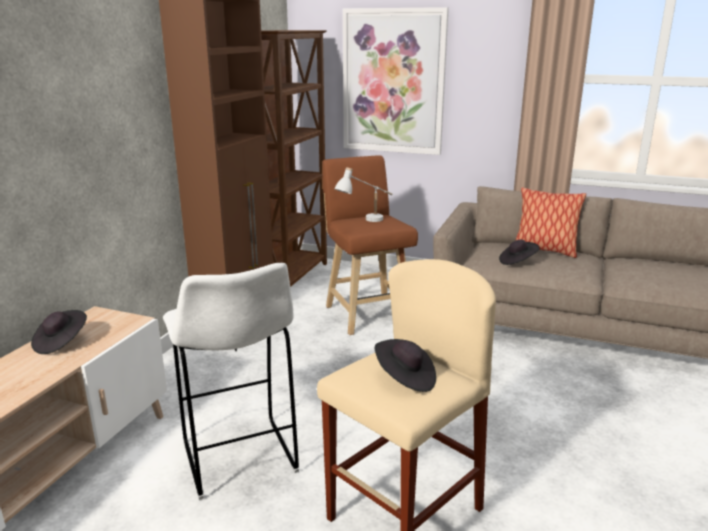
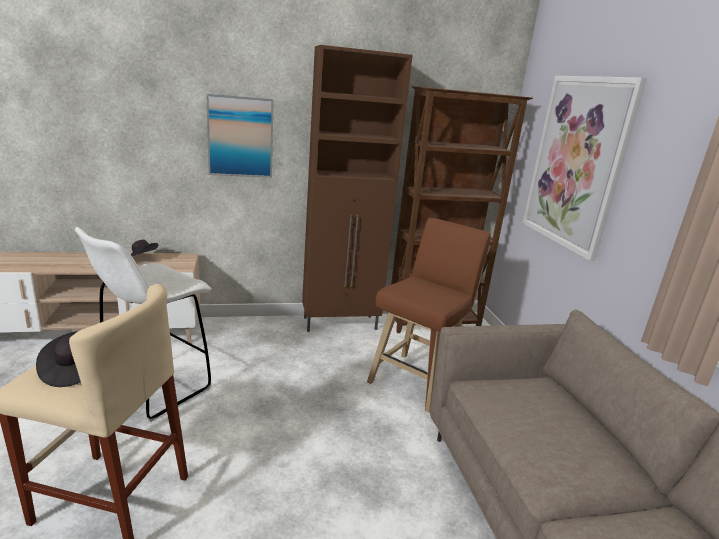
camera: 55 degrees right, 0 degrees up
white table lamp [334,167,392,222] -> none
black hat [499,240,540,265] -> none
pillow [515,187,586,258] -> none
none -> picture [206,94,274,178]

